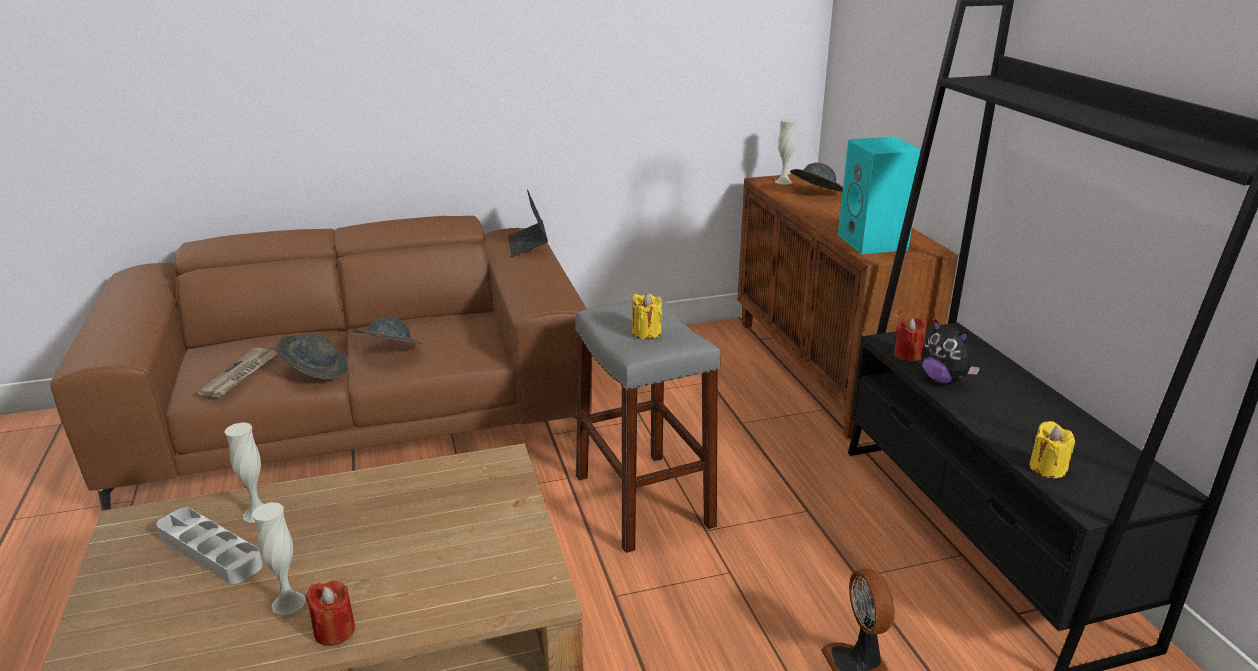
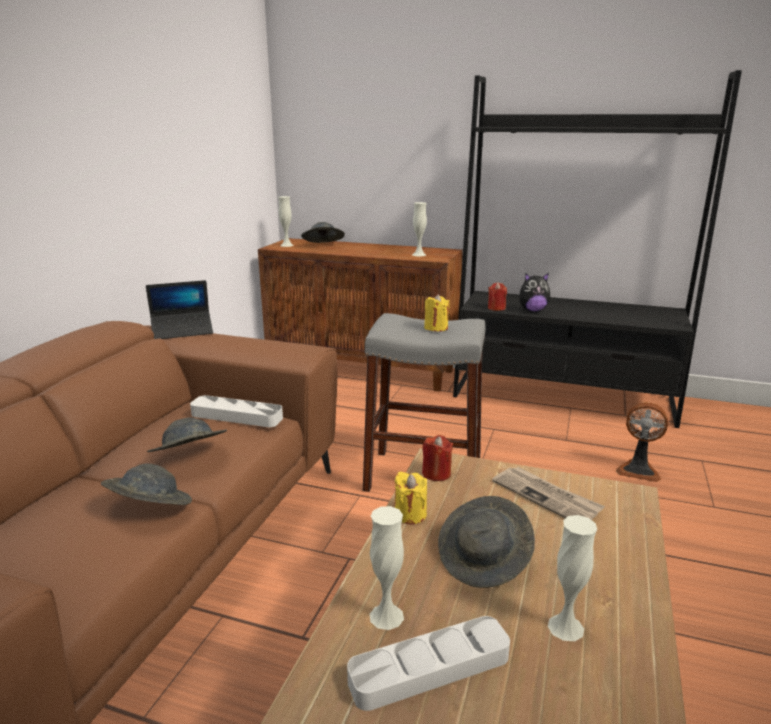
camera: 55 degrees left, 5 degrees down
newspaper [198,348,278,397] -> newspaper moved to [492,467,605,520]
red candle [306,580,355,646] -> red candle moved to [422,435,453,481]
laptop [508,189,548,257] -> laptop turned 45 degrees counterclockwise [146,280,213,339]
turquoise speaker [838,137,921,254] -> white vase [412,202,427,256]
yellow candle [1029,421,1075,479] -> yellow candle moved to [394,472,427,524]
none -> grey tray [190,395,283,427]
none -> grey hat [438,496,535,588]

